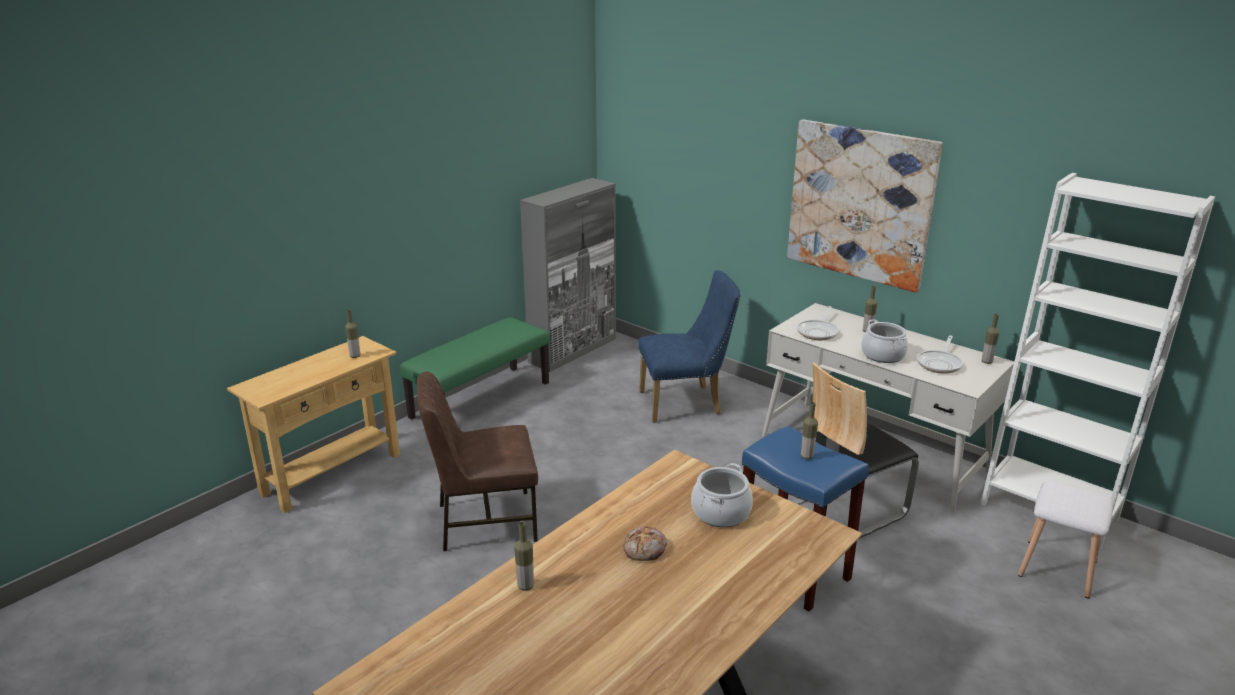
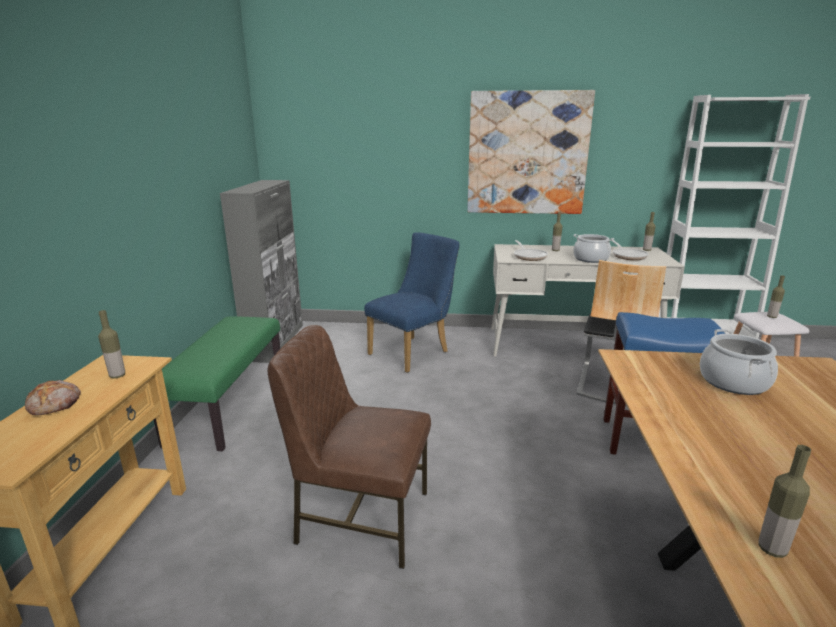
camera: 35 degrees left, 5 degrees down
brown chair [417,371,538,551] -> brown chair turned 60 degrees clockwise [267,325,431,569]
bread [623,527,667,561] -> bread moved to [25,380,81,415]
bottle [801,402,818,459] -> bottle moved to [767,275,785,318]

